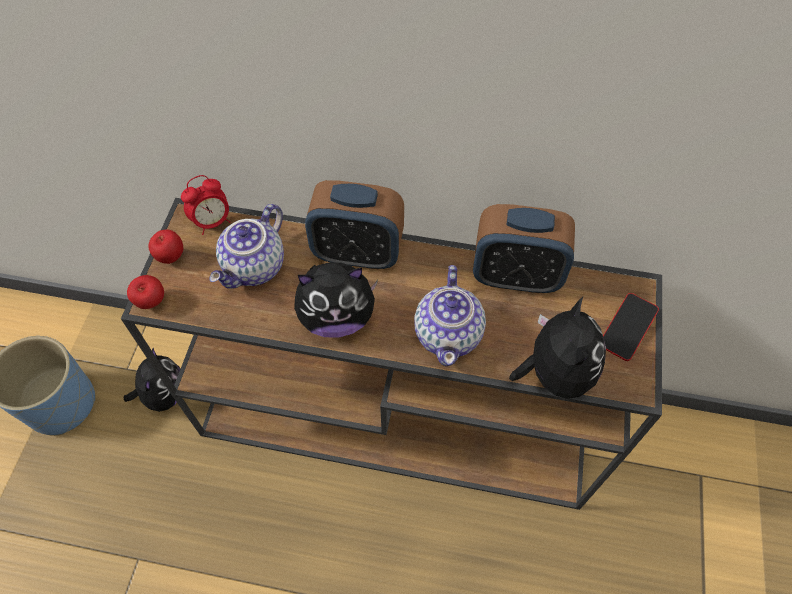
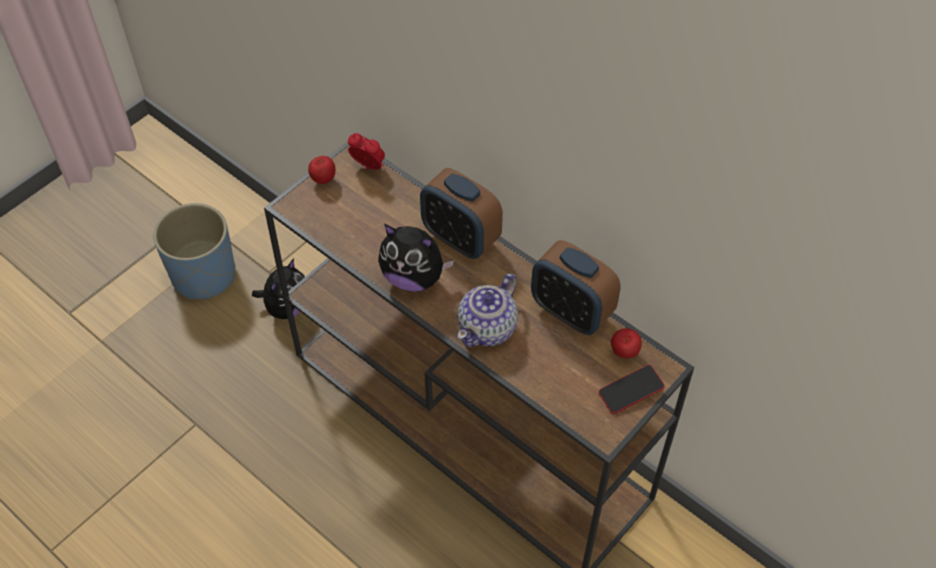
camera: 30 degrees right, 5 degrees down
apple [127,275,164,309] -> apple moved to [611,329,642,358]
alarm clock [181,175,230,235] -> alarm clock turned 150 degrees counterclockwise [348,133,385,170]
teapot [210,204,284,289] -> none
plush toy [509,297,606,399] -> none

